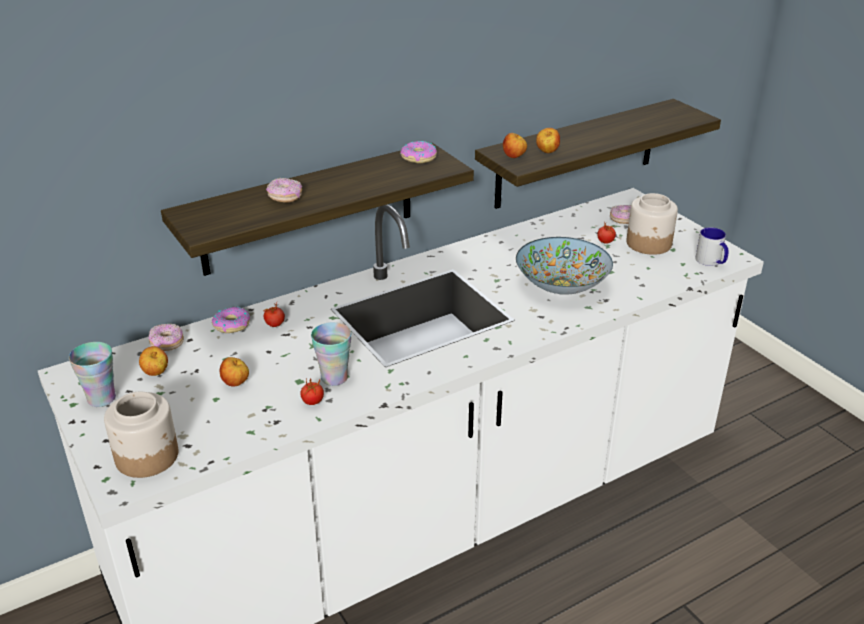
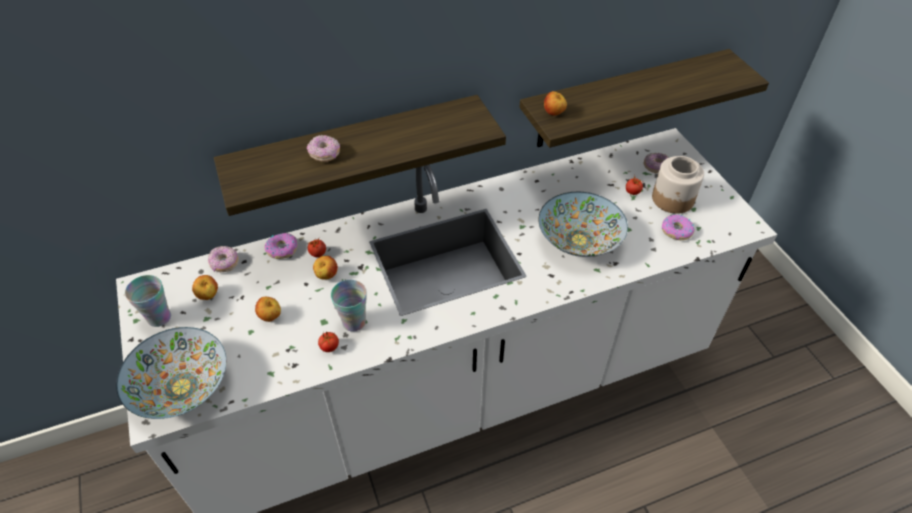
camera: 10 degrees right, 15 degrees up
jar [104,392,178,478] -> bowl [116,327,226,419]
donut [400,141,437,163] -> donut moved to [662,215,695,240]
apple [536,128,560,153] -> apple moved to [313,256,338,280]
mug [695,227,728,266] -> none

